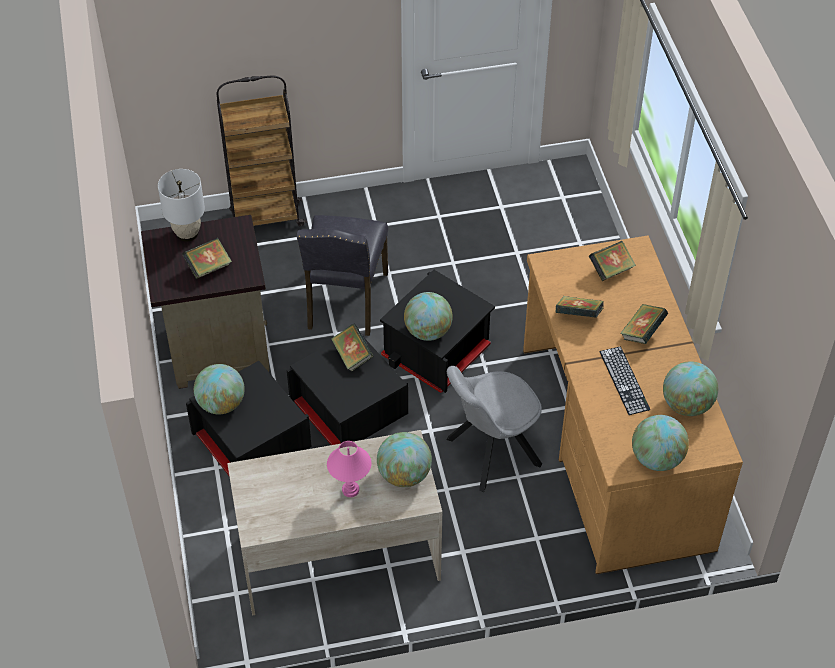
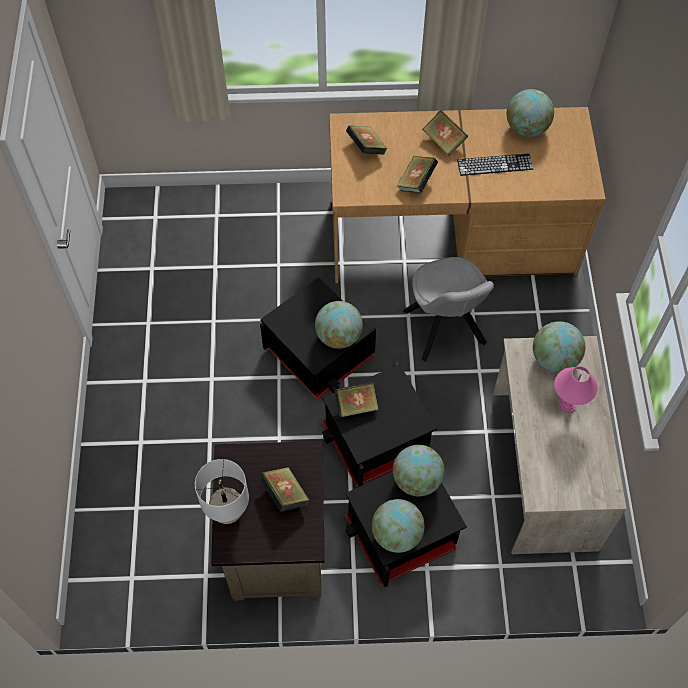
camera: 80 degrees left, 10 degrees up
brown cart [217,76,307,226] -> none
grey chair [296,215,388,336] -> none
globe [632,415,689,471] -> globe moved to [393,445,444,496]

